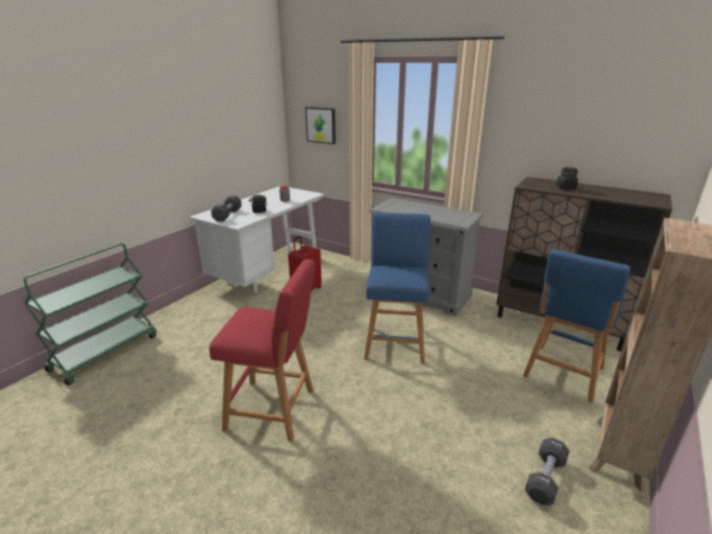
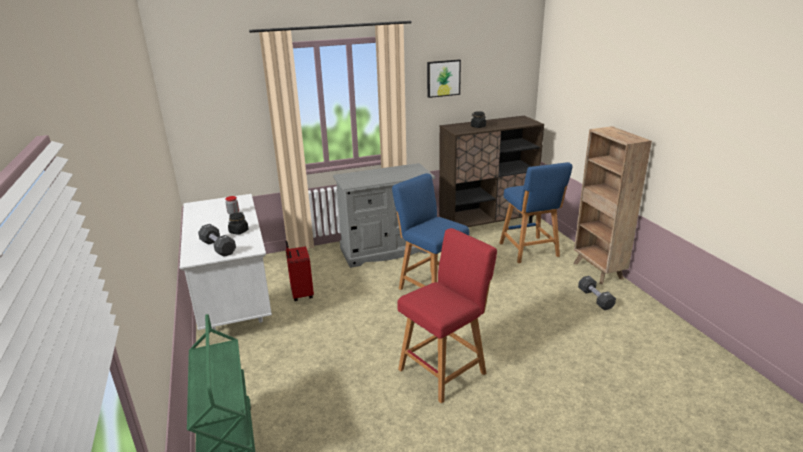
camera: 50 degrees left, 0 degrees up
picture [305,107,336,144] -> picture moved to [427,59,461,98]

